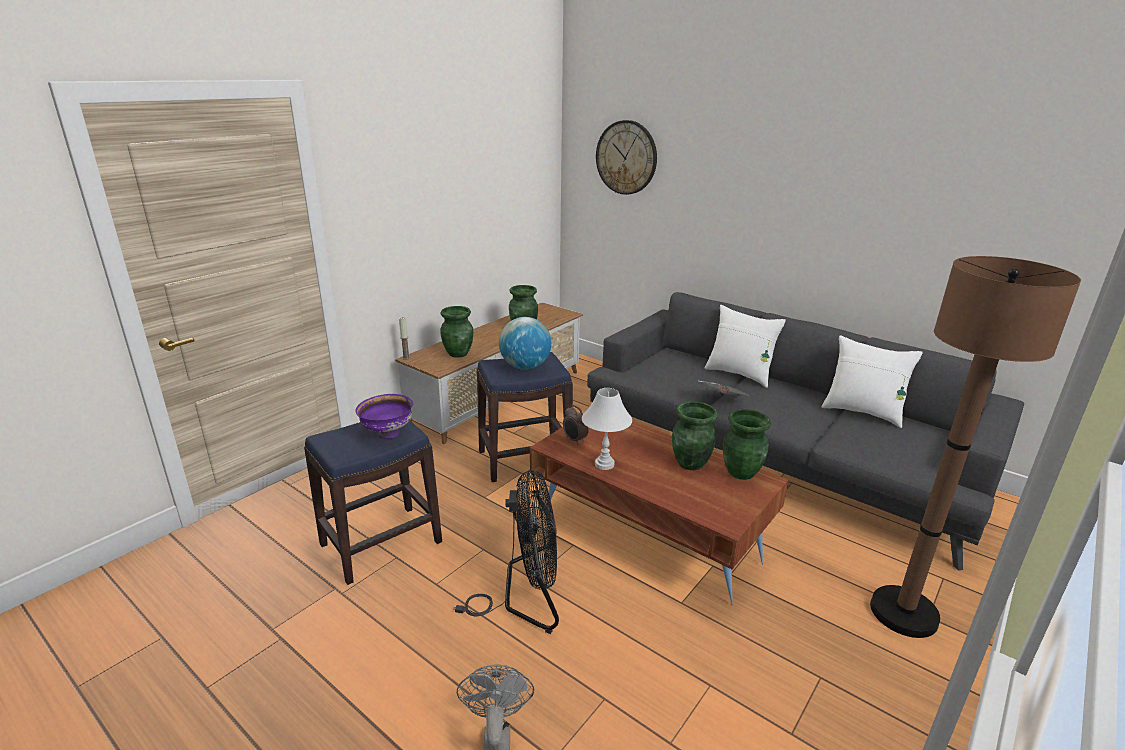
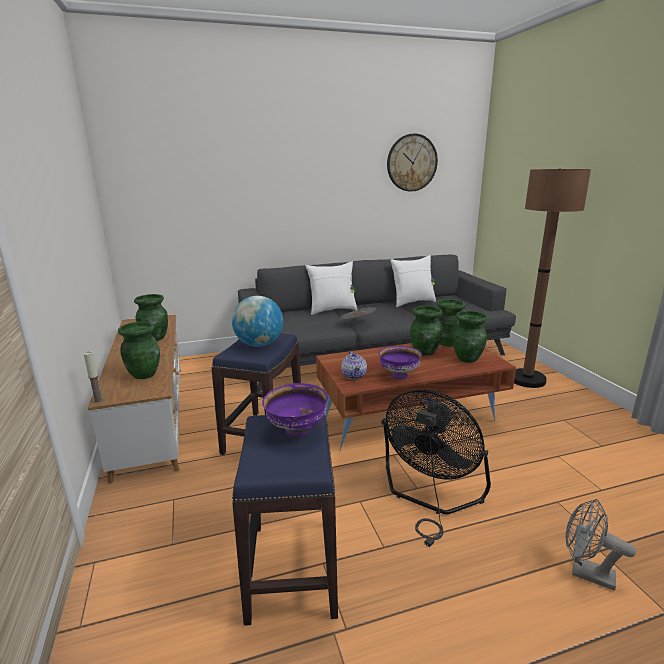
camera: 55 degrees left, 5 degrees down
alarm clock [563,405,589,445] -> teapot [341,351,367,380]
white table lamp [582,388,632,470] -> purple bowl [379,346,422,379]
wall clock [596,120,657,195] -> wall clock moved to [387,134,438,192]
none -> green vase [453,311,488,363]

